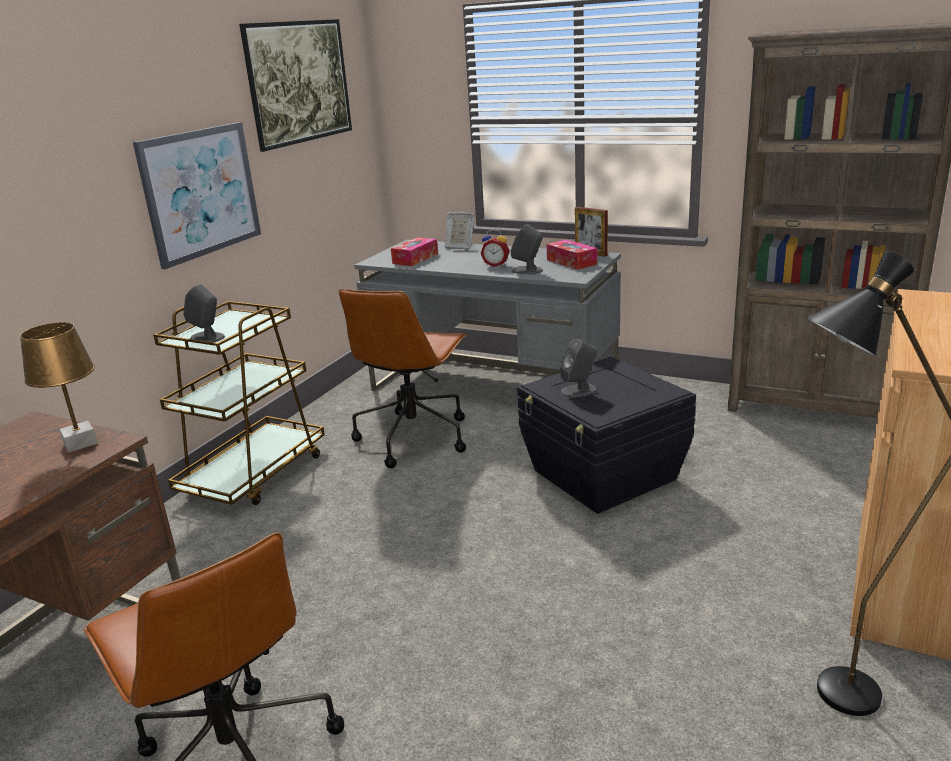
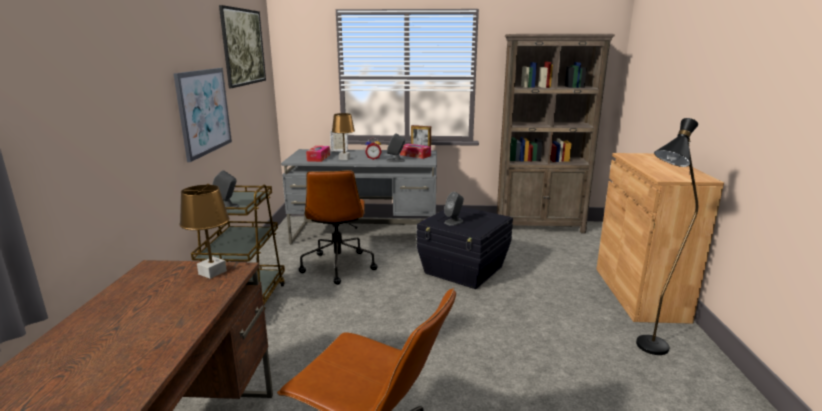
camera: 25 degrees left, 5 degrees down
none -> brown table lamp [332,113,355,160]

